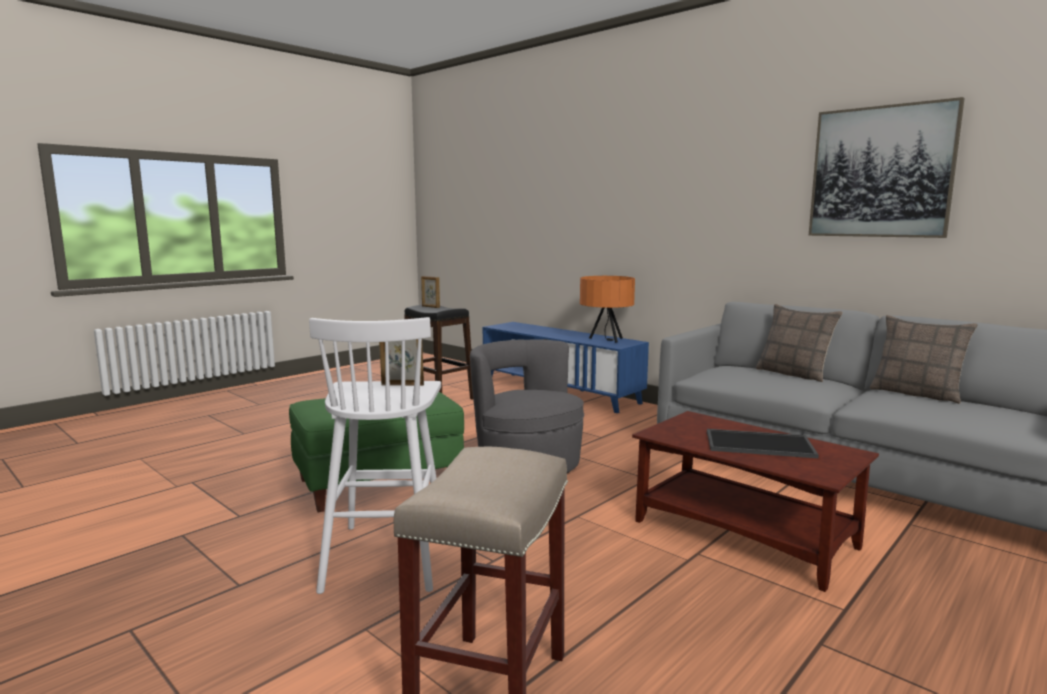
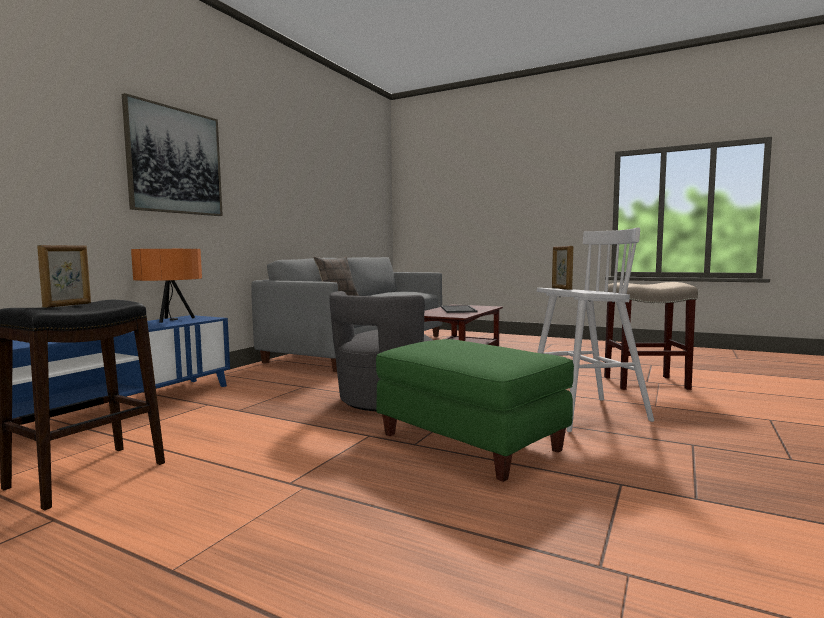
camera: 105 degrees left, 5 degrees down
picture [809,97,965,238] -> picture moved to [122,93,223,216]
pillow [870,315,978,404] -> none

